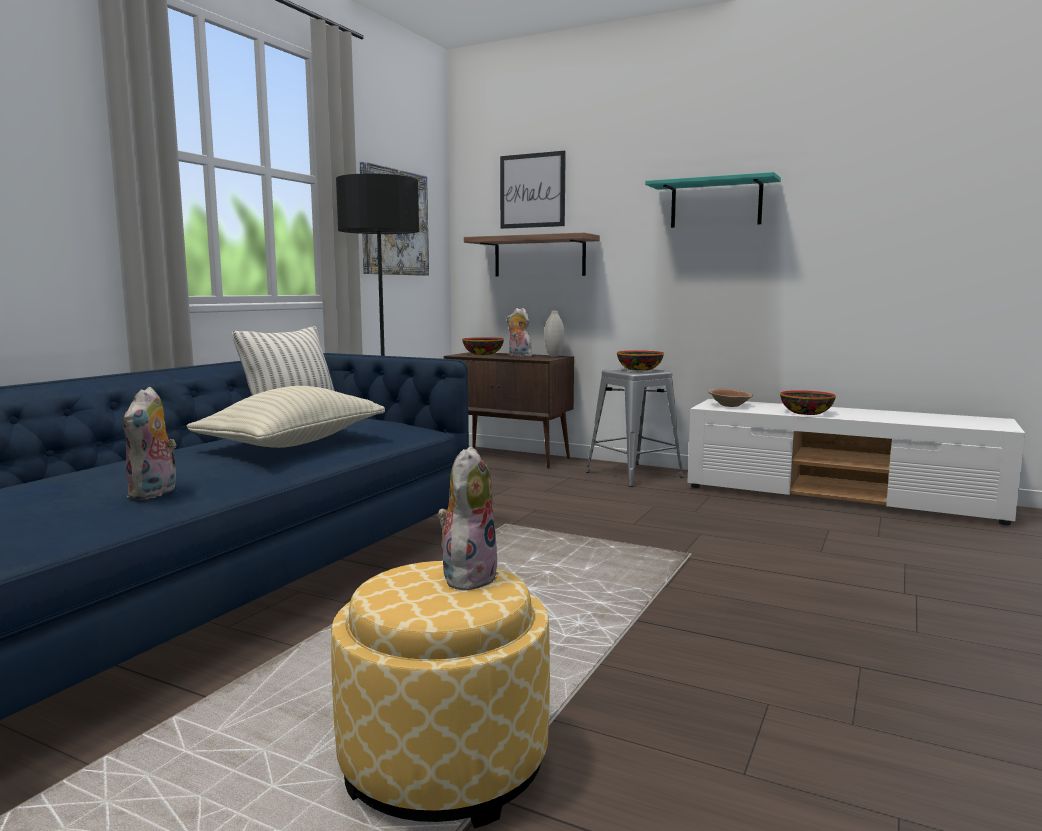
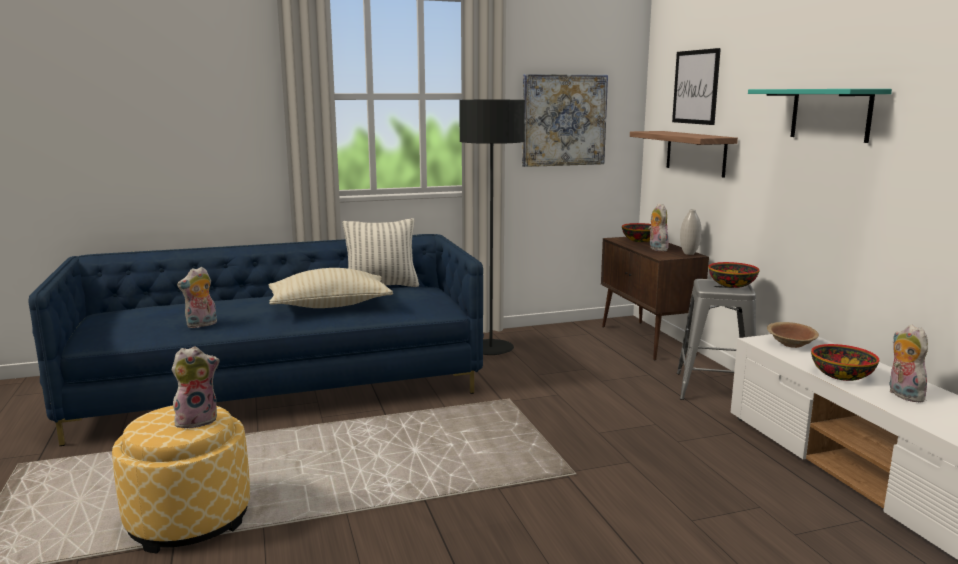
camera: 45 degrees right, 5 degrees up
none -> plush toy [890,325,928,402]

